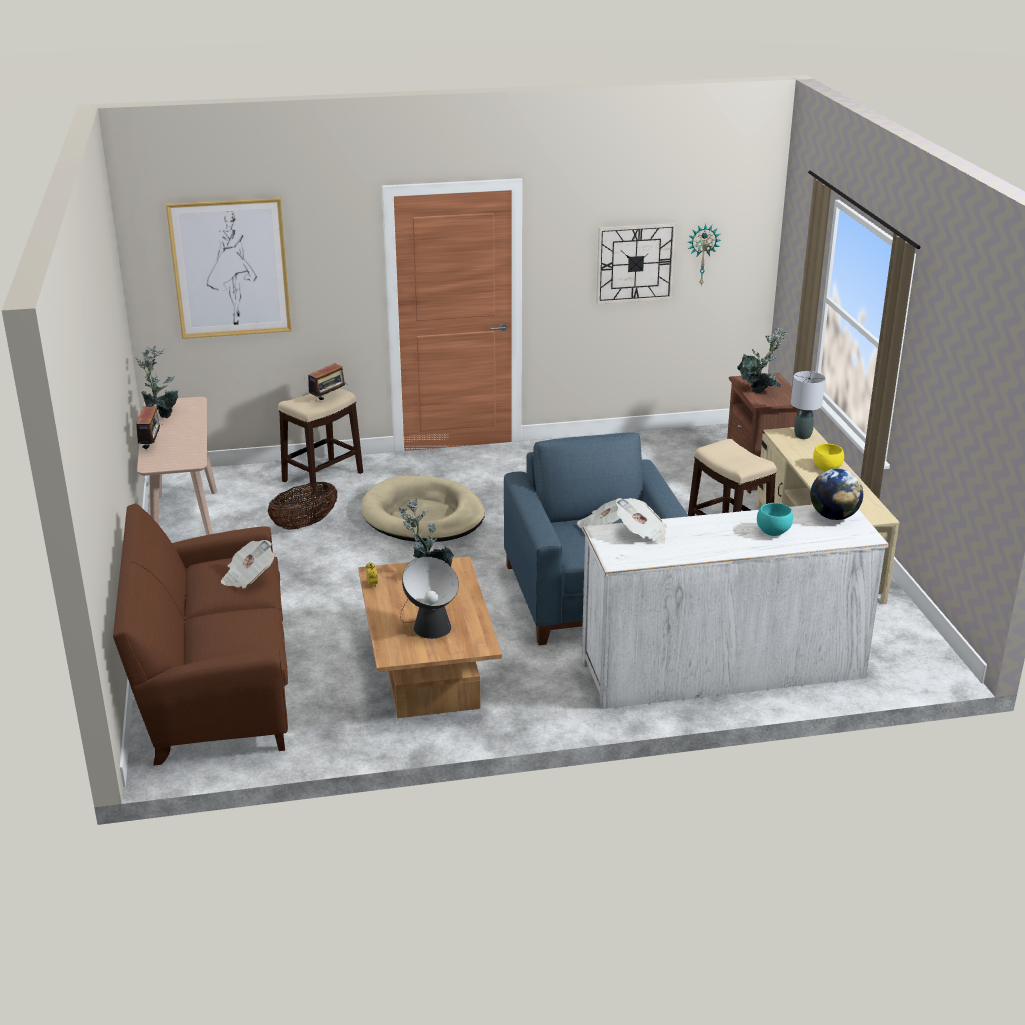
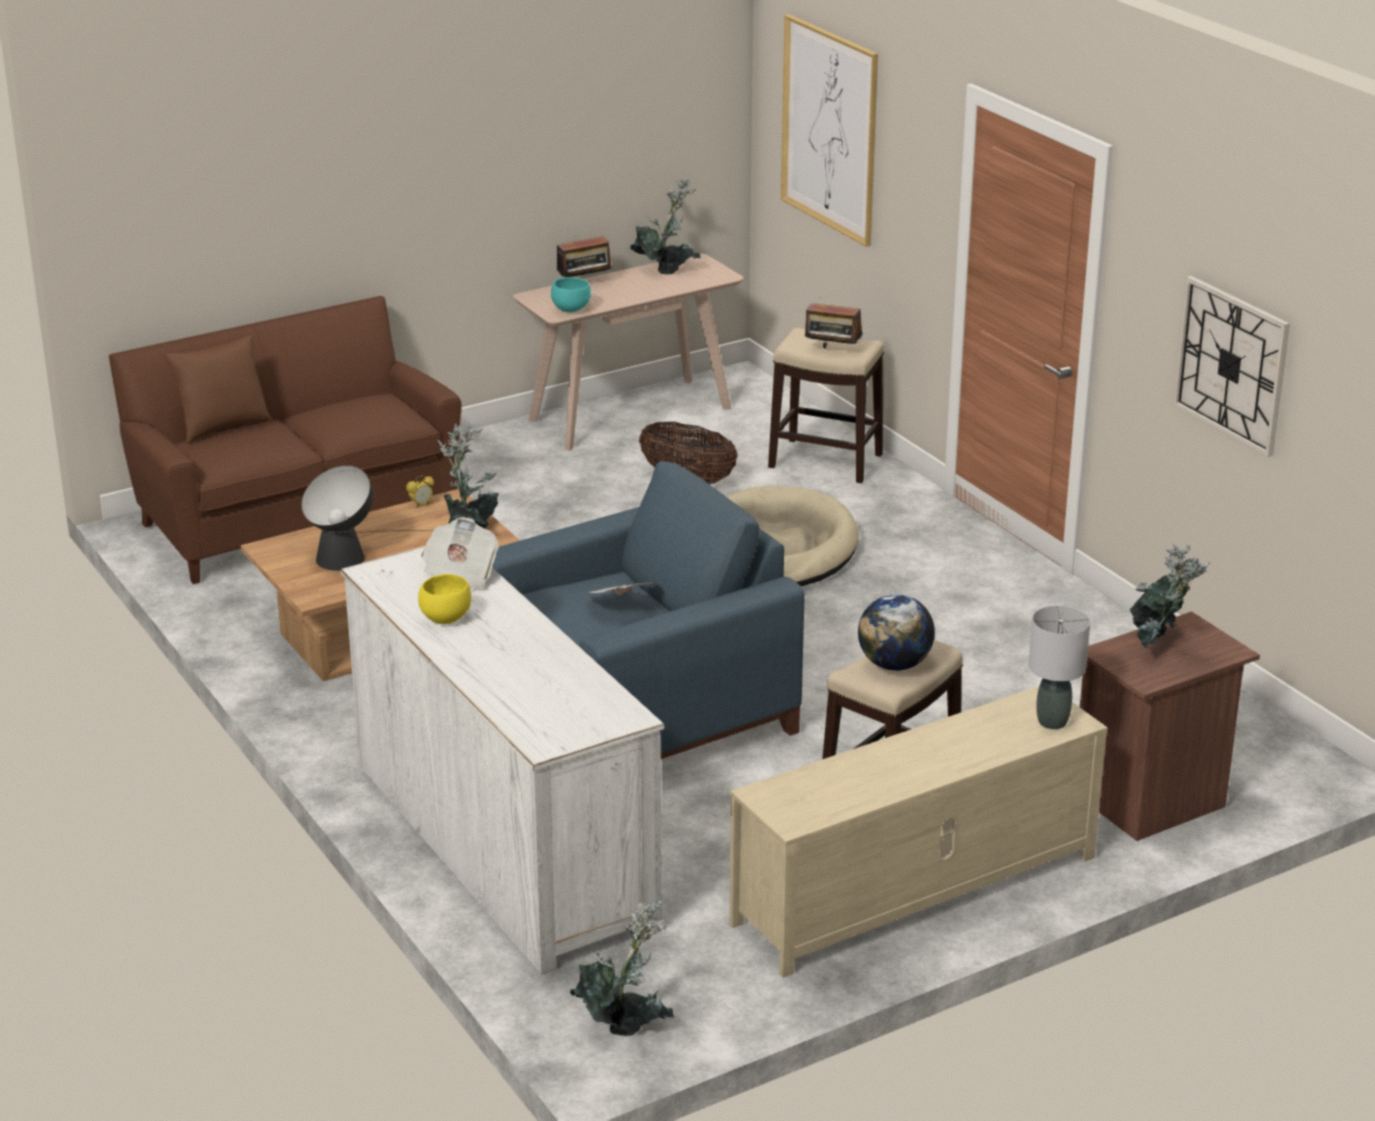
camera: 70 degrees right, 0 degrees up
newspaper [221,540,274,588] -> none
wall clock [687,224,721,285] -> none
turquoise bowl [757,503,793,536] -> turquoise bowl moved to [551,277,591,312]
globe [810,468,863,520] -> globe moved to [858,594,935,671]
yellow bowl [813,444,844,471] -> yellow bowl moved to [418,574,471,624]
none -> brown pillow [165,335,272,444]
none -> potted plant [570,900,674,1036]

